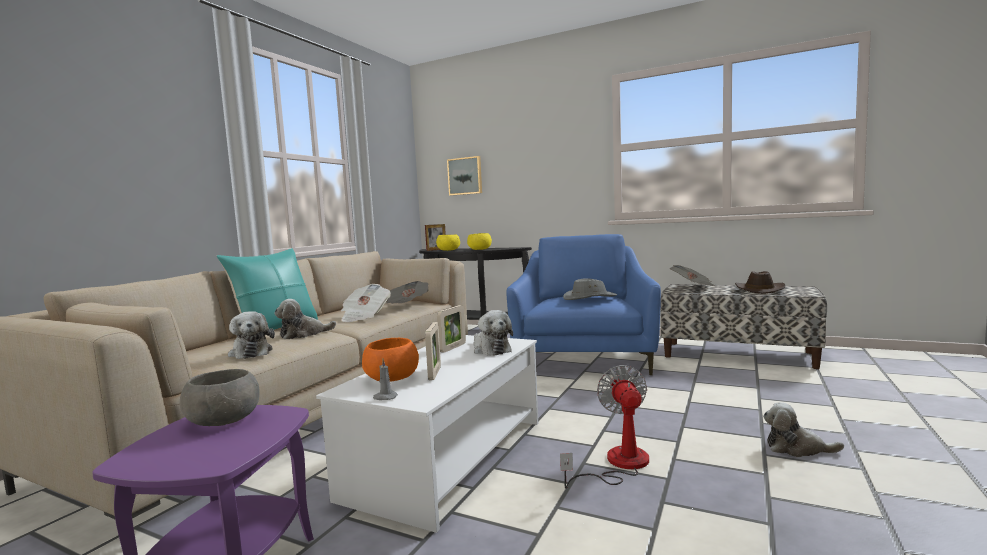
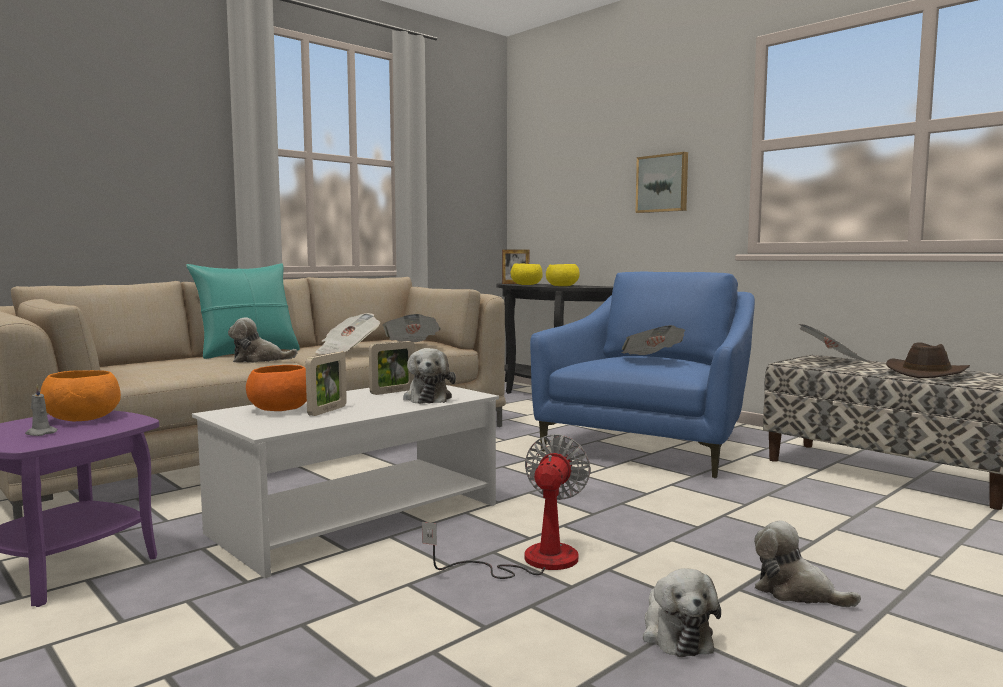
camera: 20 degrees right, 0 degrees up
grey bowl [180,369,260,426] -> orange bowl [40,370,121,421]
plush toy [228,311,275,359] -> plush toy moved to [643,568,721,657]
grey candle [373,359,398,400] -> grey candle moved to [25,385,57,436]
picture [447,156,482,196] -> picture moved to [636,152,688,213]
grey hat [563,278,617,300] -> newspaper [621,325,685,355]

